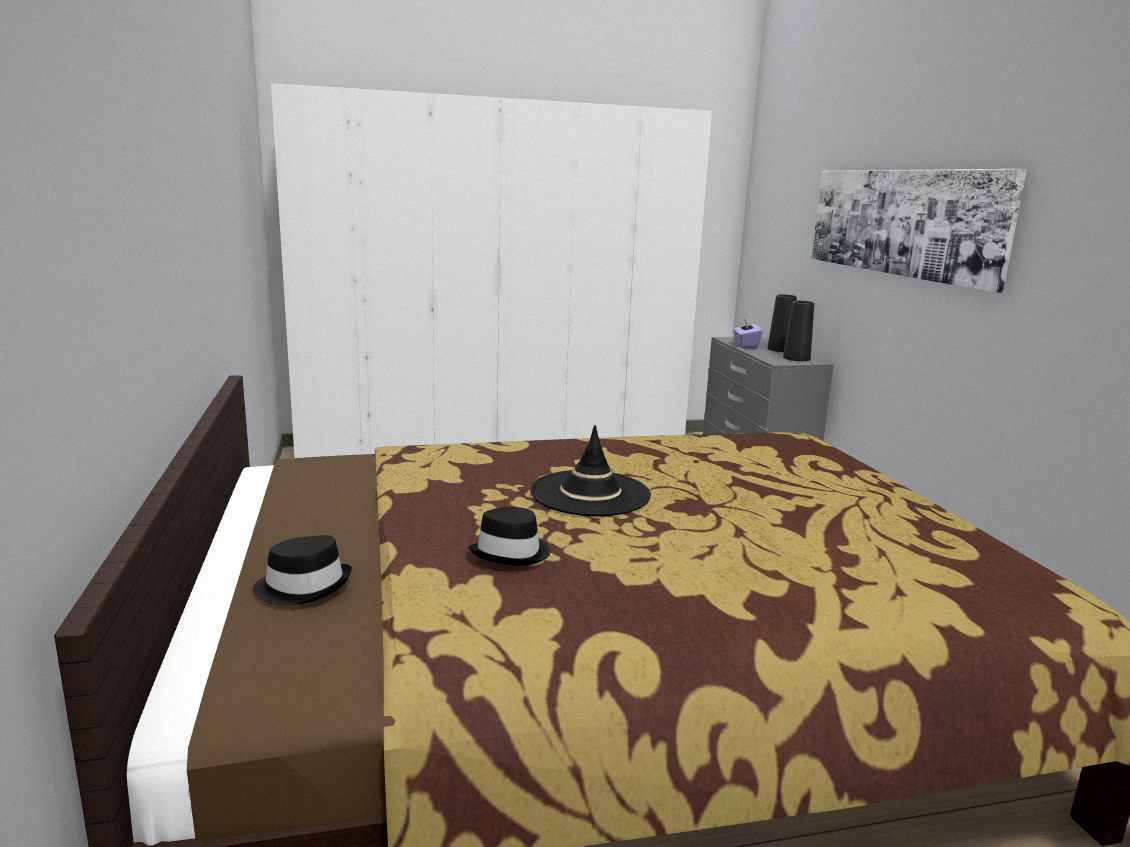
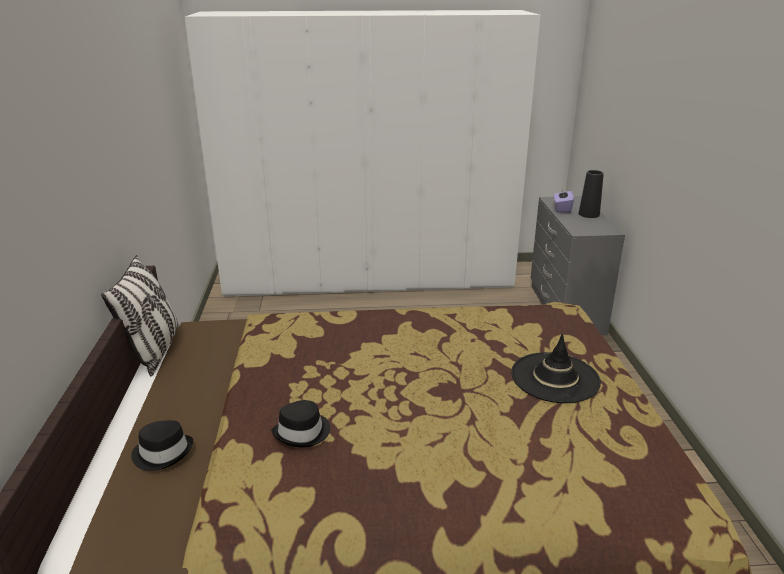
camera: 10 degrees right, 10 degrees up
black hat [530,425,651,516] -> black hat moved to [511,334,601,403]
black vase [783,301,814,361] -> none
picture [811,169,1027,293] -> none
none -> pillow [101,255,179,376]

